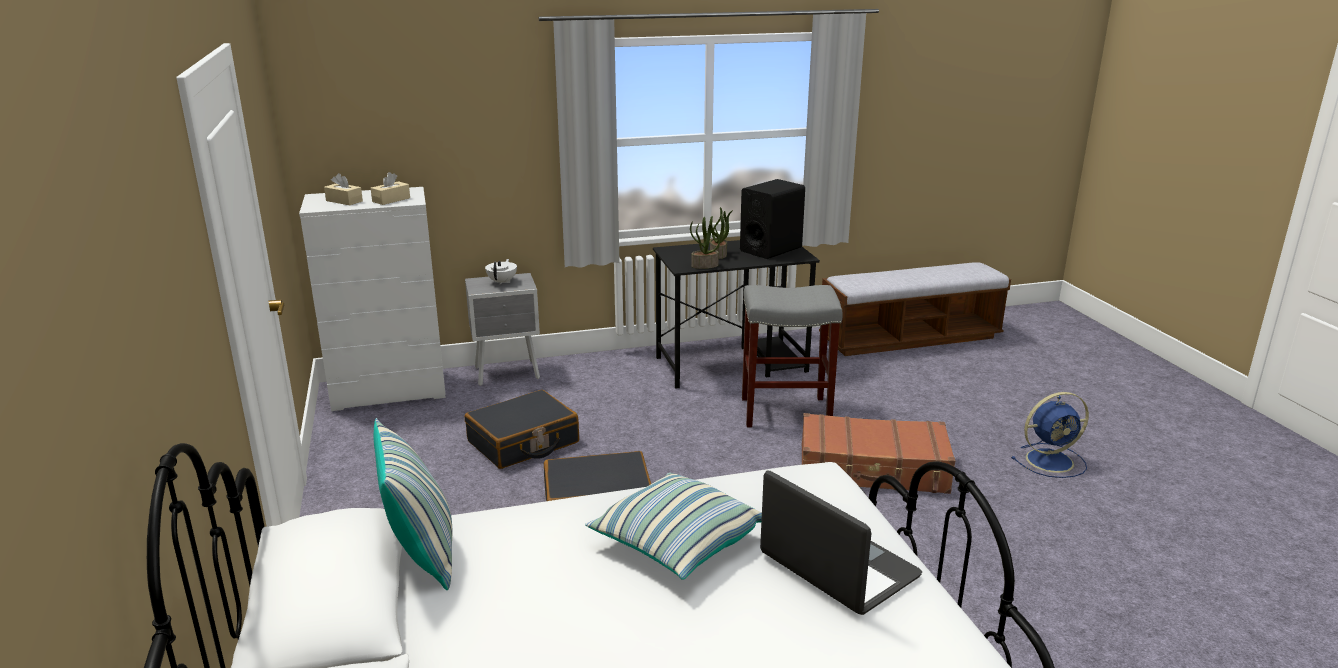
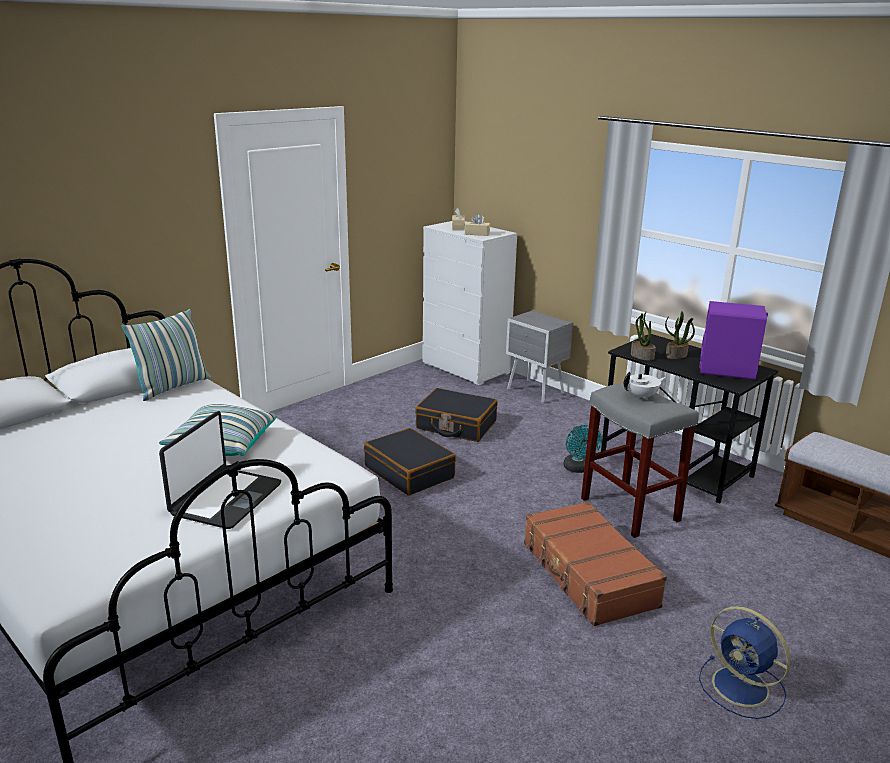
camera: 60 degrees right, 0 degrees up
white teapot [485,259,517,285] -> white teapot moved to [624,372,666,400]
black speaker [740,179,805,259] -> purple speaker [699,301,768,380]
none -> turquoise fan [563,425,602,473]

